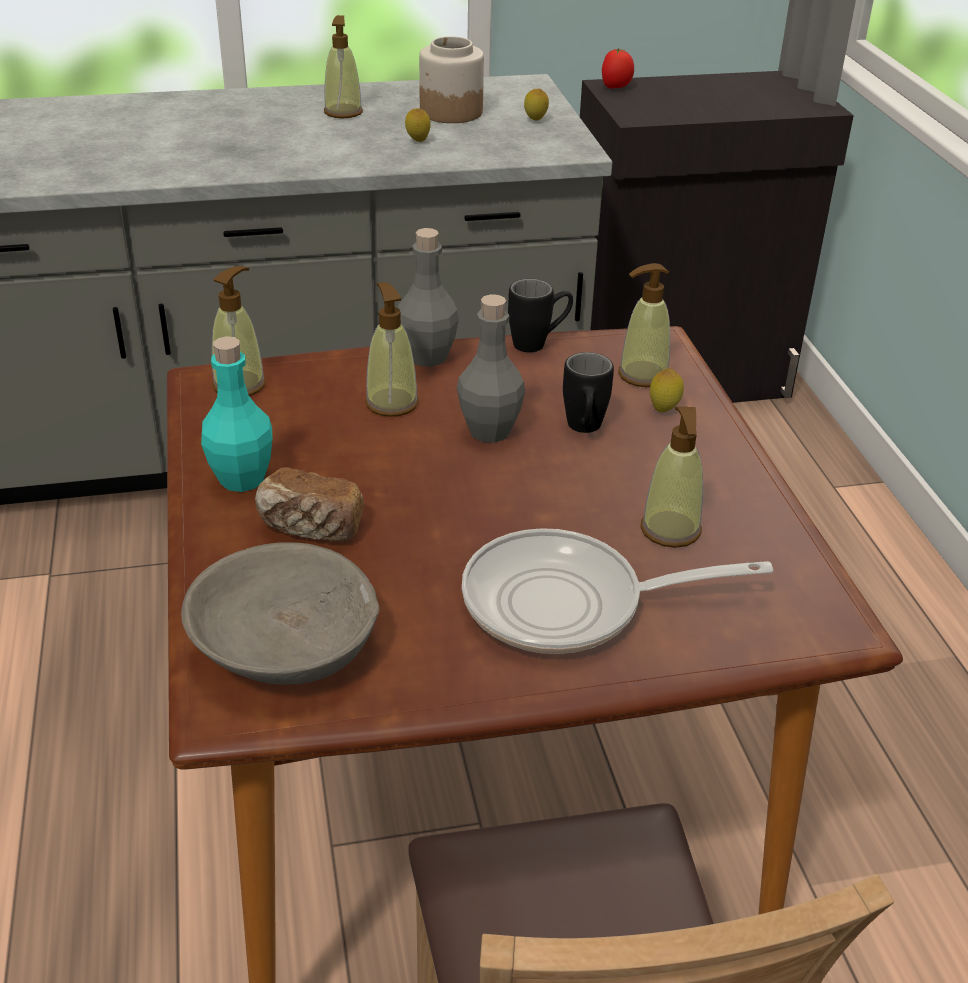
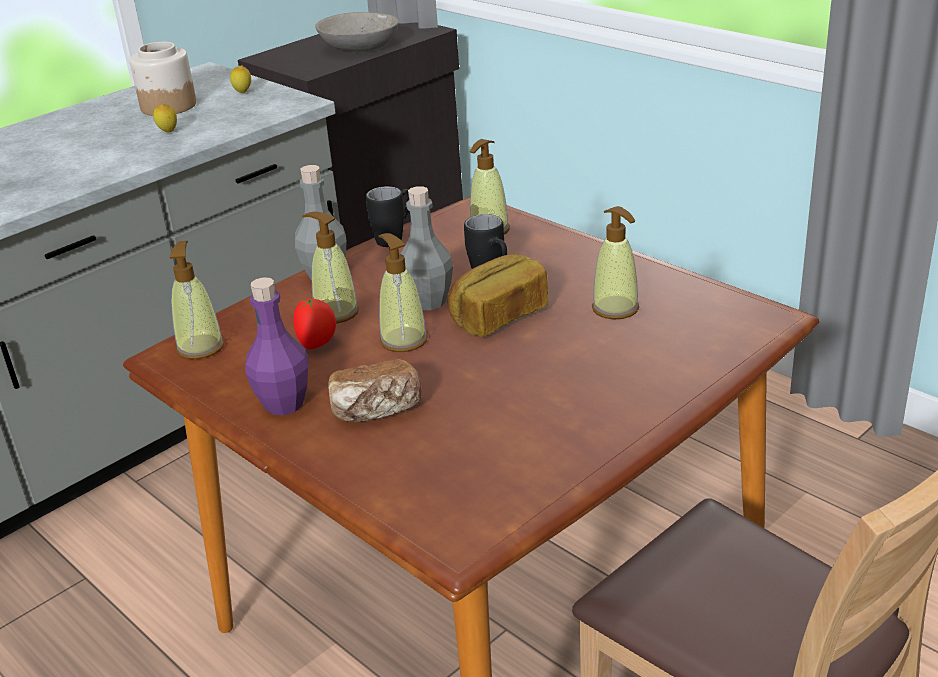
camera: 30 degrees left, 5 degrees down
grey bowl [181,542,380,685] -> grey bowl moved to [315,12,399,51]
turquoise bottle [201,336,273,492] -> purple bottle [246,277,308,415]
soap dispenser [324,15,363,119] -> soap dispenser moved to [378,233,428,352]
frying pan [462,528,773,654] -> none
tomato [602,48,634,89] -> tomato moved to [293,296,336,350]
lemon [650,368,684,412] -> none
none -> bread [448,254,548,337]

